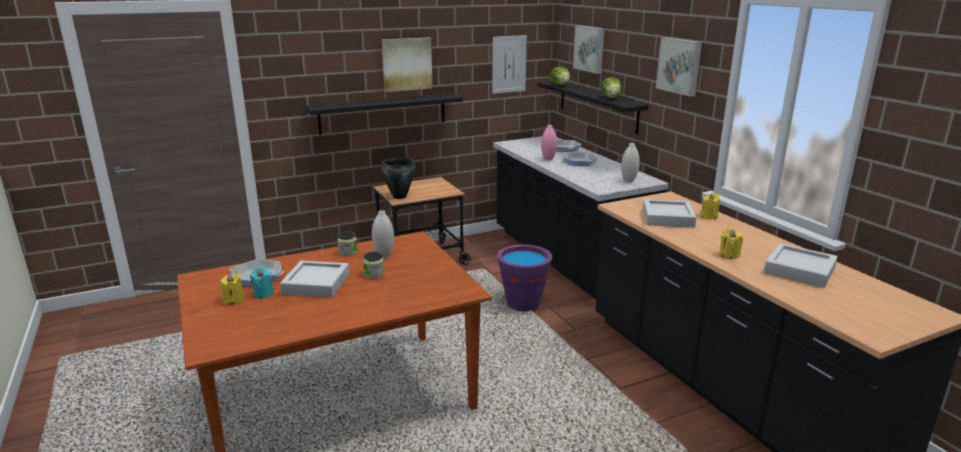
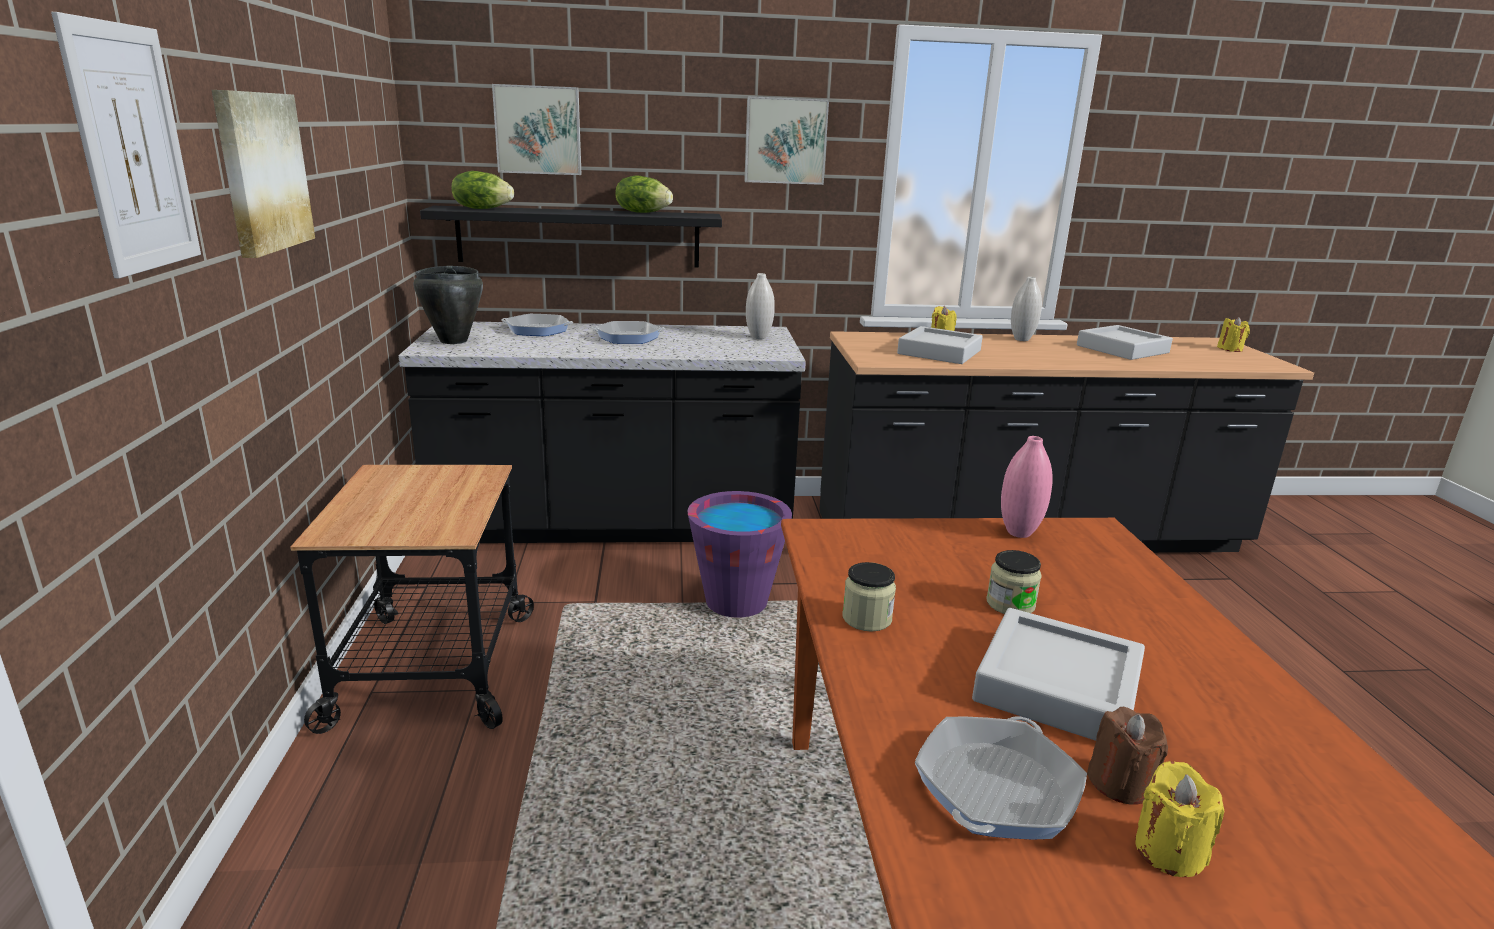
camera: 70 degrees left, 0 degrees up
turquoise candle [250,267,274,299] -> brown candle [1087,707,1168,805]
black shelf [305,93,463,135] -> none
white vase [372,210,394,258] -> white vase moved to [1011,277,1042,341]
black cooking pot [380,158,416,199] -> black cooking pot moved to [413,266,483,344]
picture [492,35,527,94] -> picture moved to [51,12,201,278]
pink vase [541,125,557,160] -> pink vase moved to [1001,436,1053,538]
yellow candle [719,228,743,259] -> yellow candle moved to [1217,317,1250,352]

